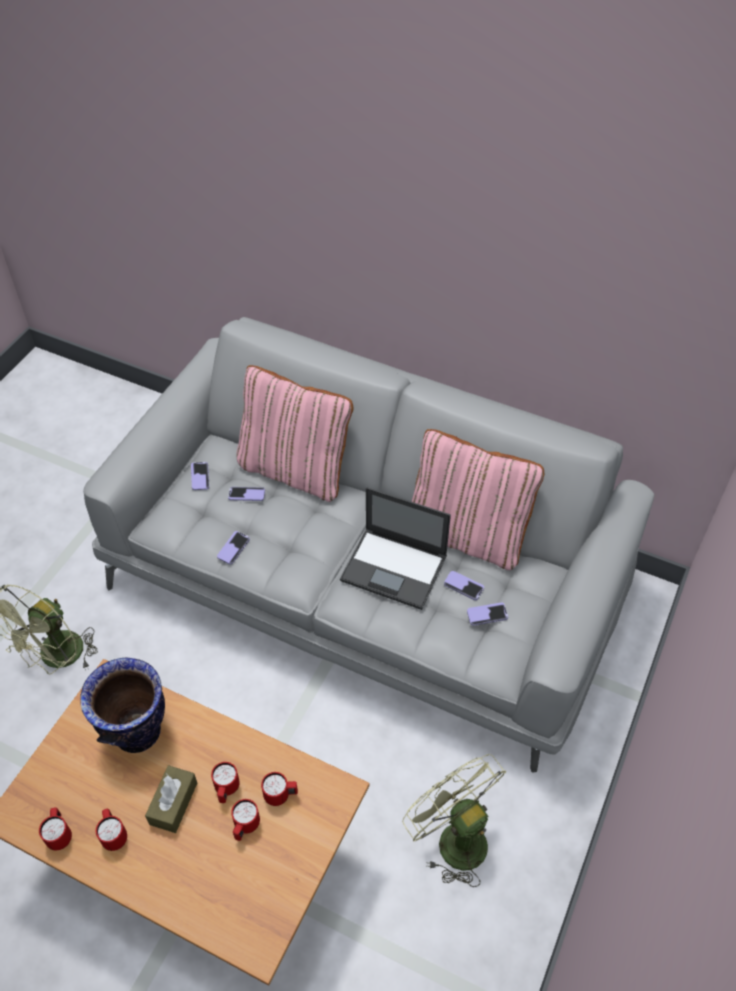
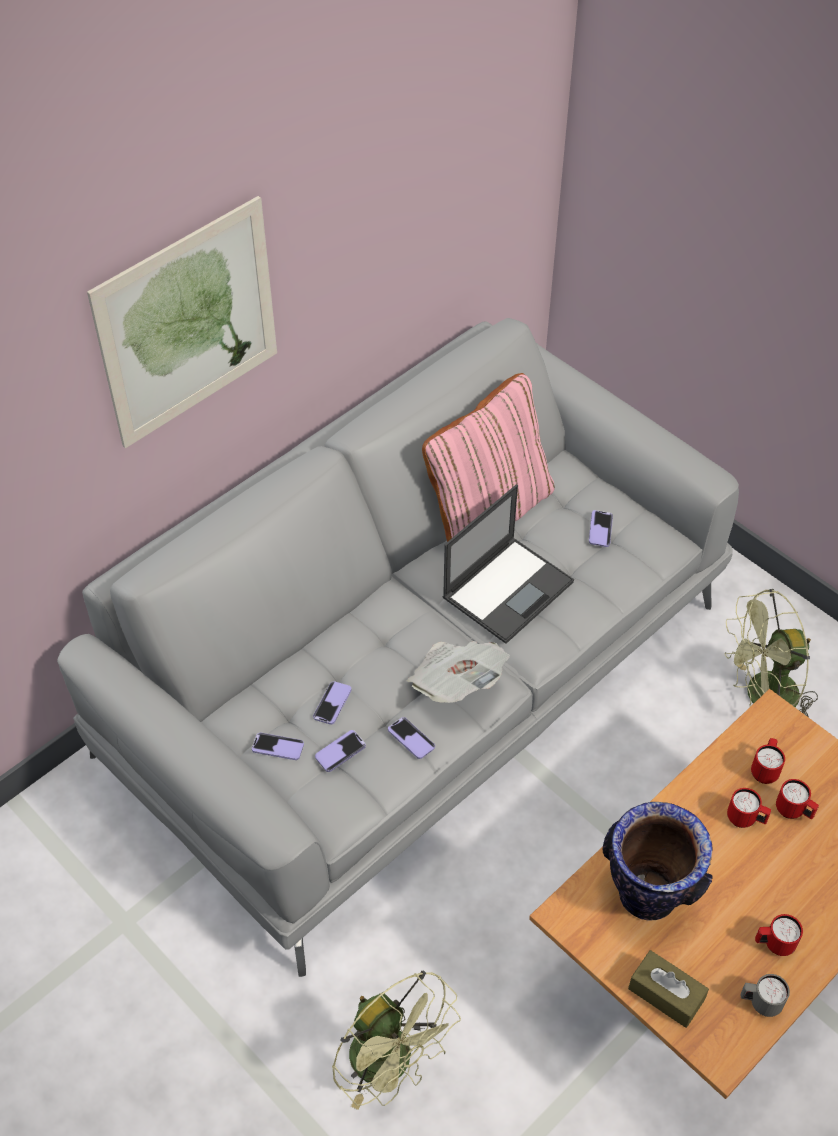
camera: 70 degrees left, 0 degrees up
red mug [39,807,72,850] -> grey mug [740,974,790,1017]
brown tissue box [145,765,197,833] -> brown tissue box moved to [628,950,709,1028]
pink pillow [237,365,353,502] -> none
phone [444,571,484,600] -> phone moved to [315,730,366,772]
none -> picture [87,196,277,448]
none -> newspaper [407,641,510,703]

